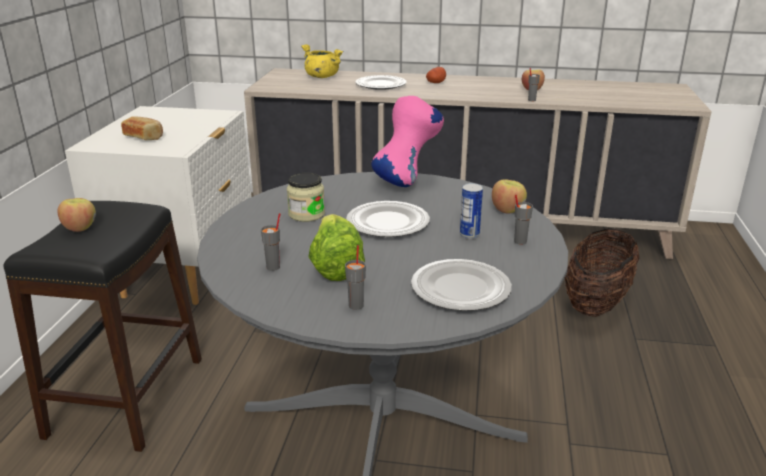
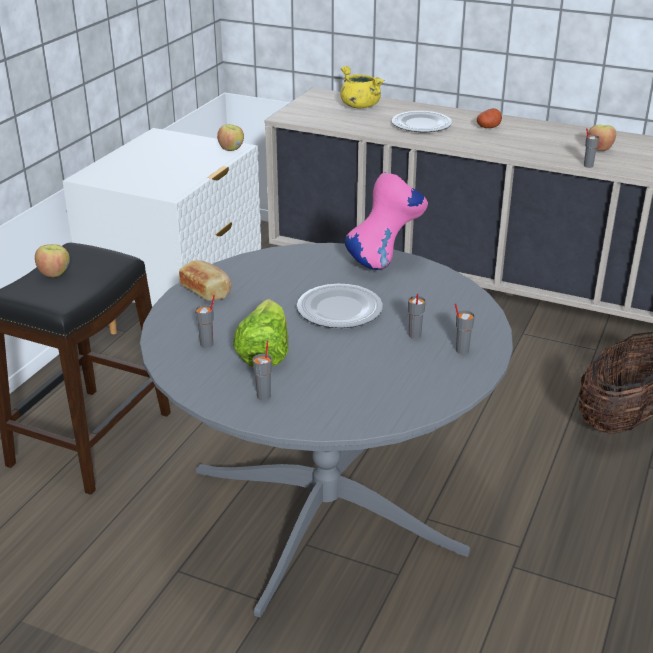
camera: 15 degrees right, 5 degrees up
bread [121,117,163,140] -> bread moved to [179,260,231,301]
jar [287,173,325,222] -> none
plate [411,259,512,311] -> none
can [460,183,483,239] -> grey cup [408,294,426,339]
apple [492,179,527,214] -> apple moved to [217,124,244,151]

